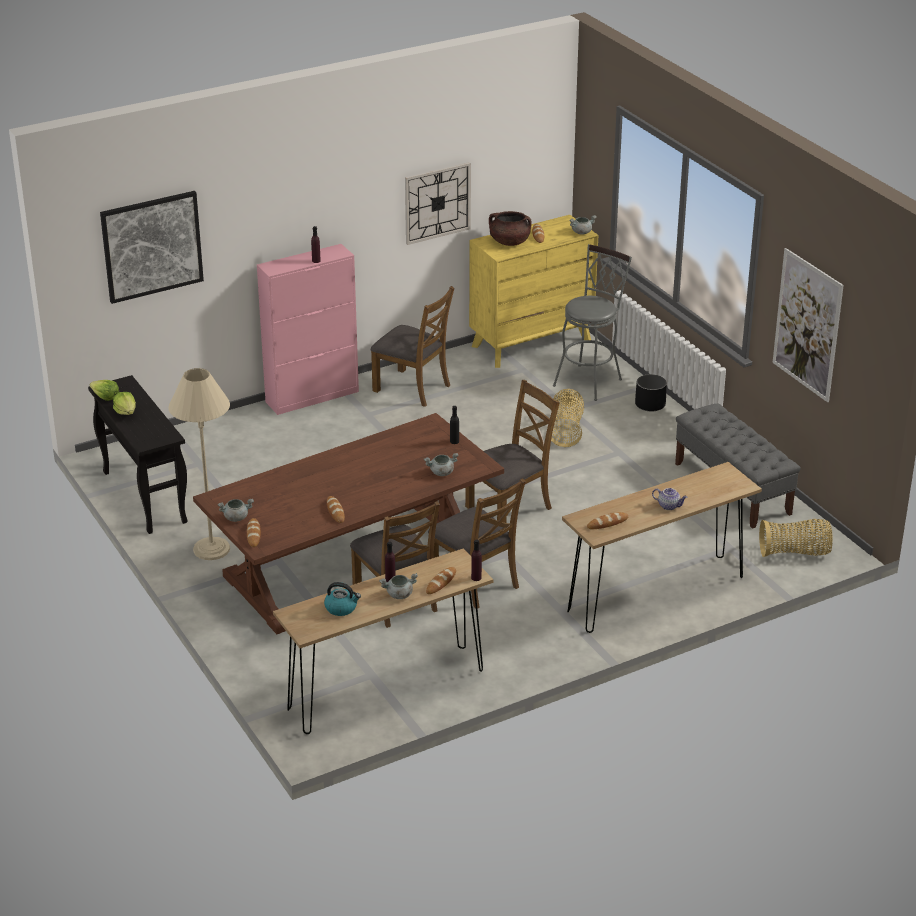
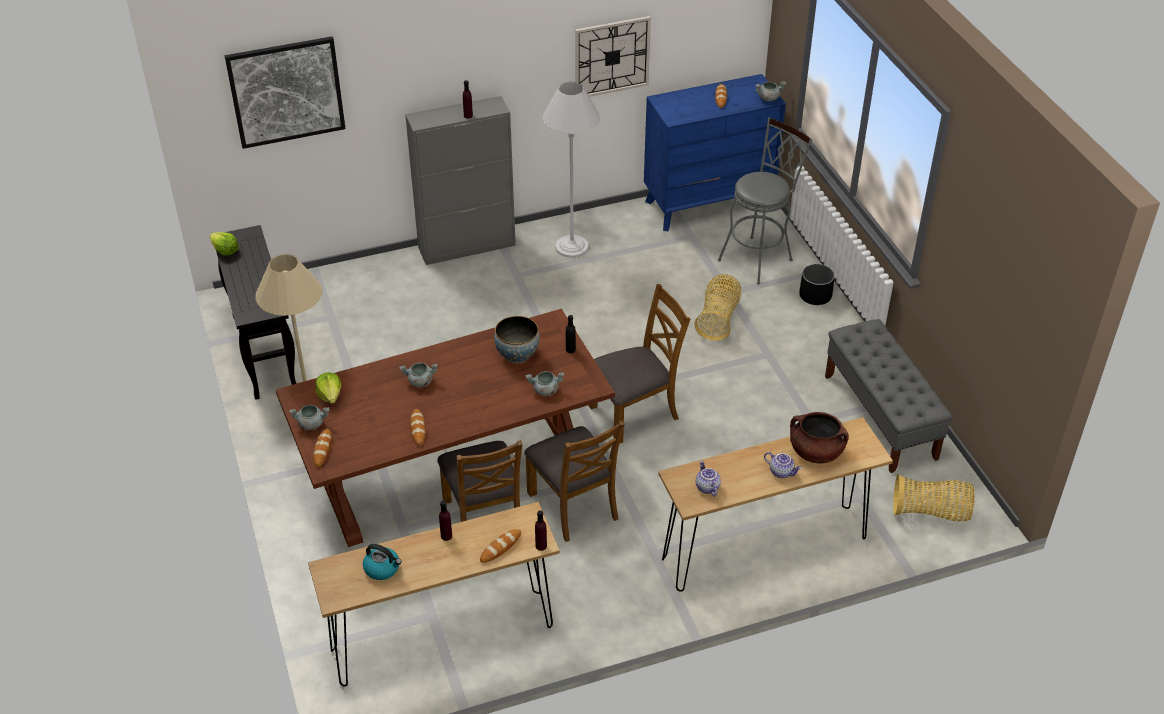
camera: 10 degrees right, 10 degrees up
lettuce [113,392,136,415] -> lettuce moved to [316,372,341,404]
pink cabinet [257,244,359,415] -> grey cabinet [405,96,516,265]
brown chair [370,286,454,407] -> white floor lamp [543,82,600,258]
grey cooking pot [379,573,418,599] -> grey cooking pot moved to [399,363,438,387]
yellow dresser [469,215,598,368] -> blue dresser [644,74,786,231]
brown cooking pot [489,211,532,246] -> brown cooking pot moved to [790,412,849,464]
bread [587,512,629,529] -> teapot [696,461,721,497]
picture [773,248,844,402] -> none
none -> bowl [494,316,540,363]

